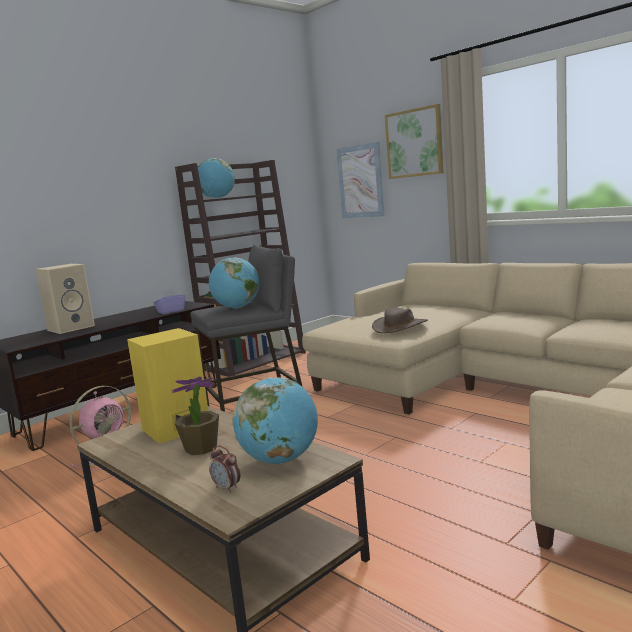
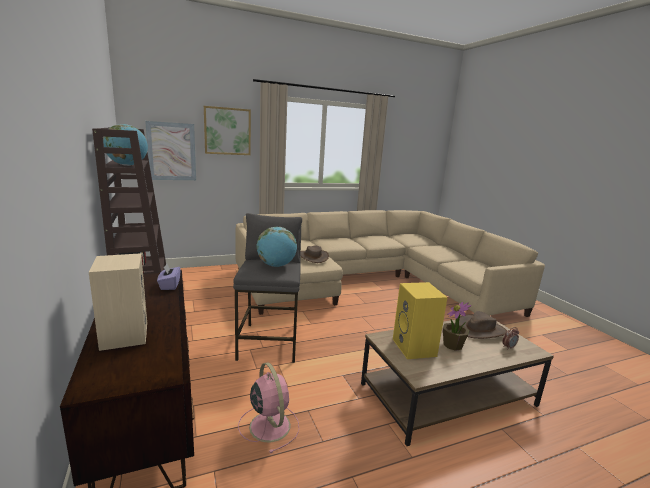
camera: 70 degrees left, 5 degrees up
globe [233,377,318,464] -> brown hat [459,311,507,339]

